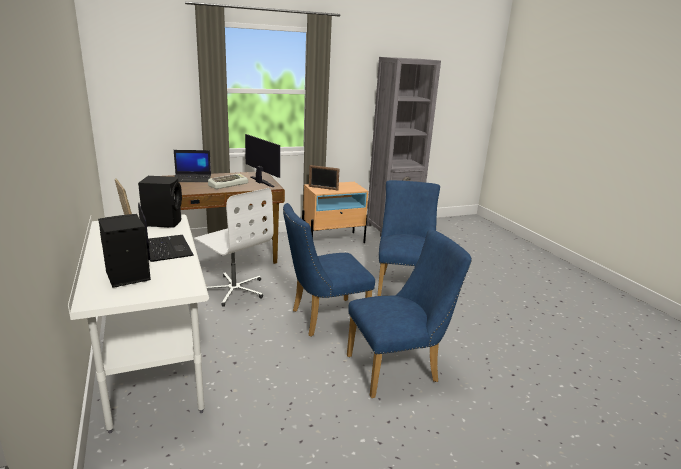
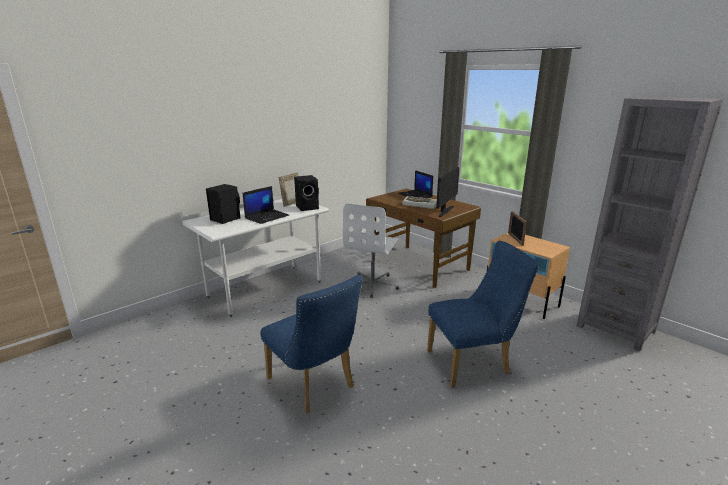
camera: 70 degrees right, 0 degrees up
blue chair [283,203,375,337] -> none

